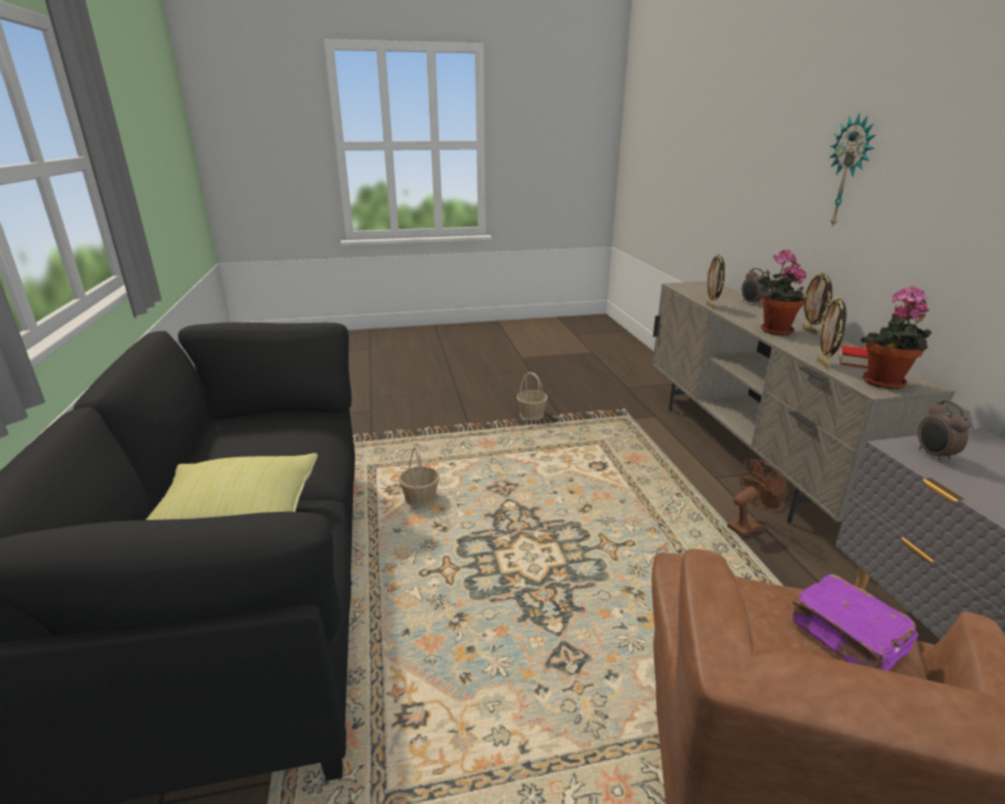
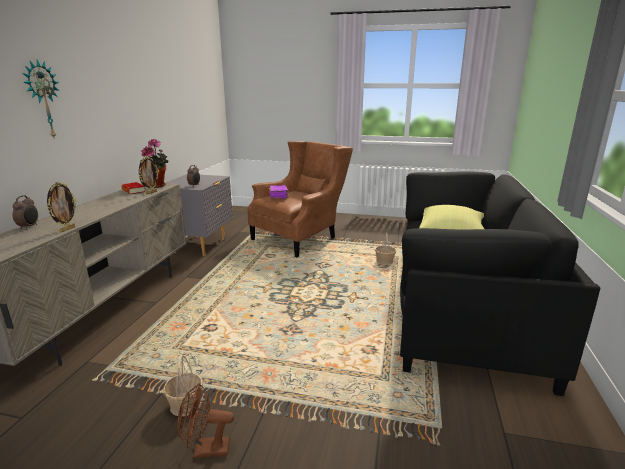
camera: 155 degrees left, 5 degrees down
basket [399,445,439,507] -> basket moved to [375,233,396,265]
brown fan [727,459,790,537] -> brown fan moved to [177,383,234,458]
potted plant [758,250,807,336] -> none
picture frame [802,271,832,335] -> none

